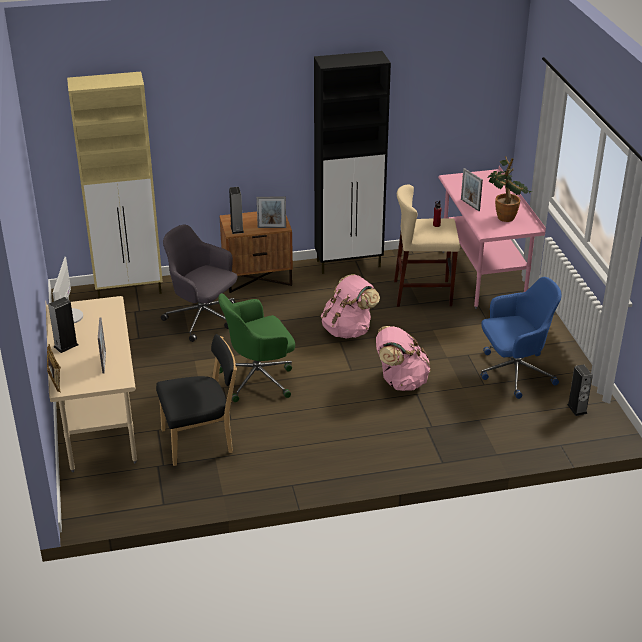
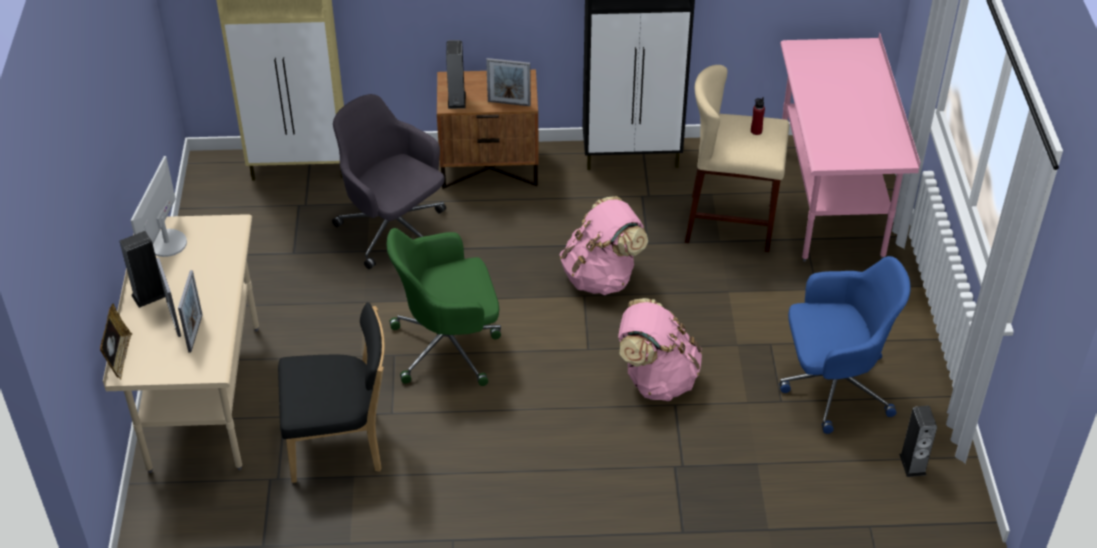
camera: 10 degrees right, 10 degrees up
picture frame [461,168,483,211] -> picture frame moved to [156,258,181,337]
potted plant [487,156,532,222] -> none

